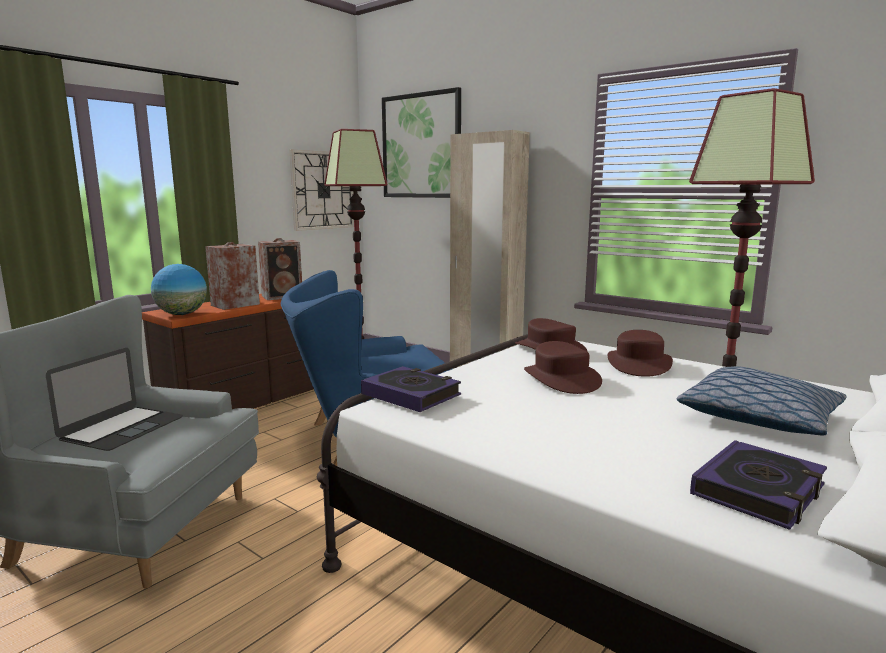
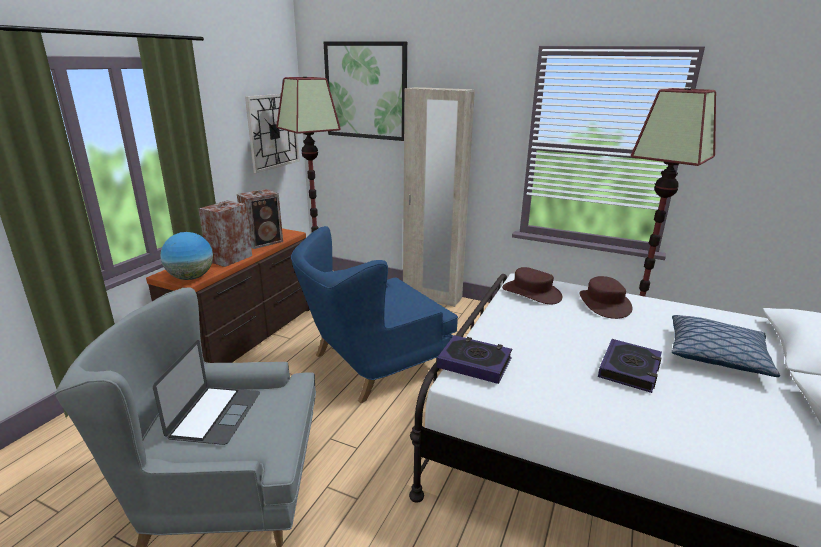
camera: 15 degrees left, 10 degrees up
brown hat [524,341,602,394] -> none
book [690,440,827,530] -> book moved to [598,339,662,393]

